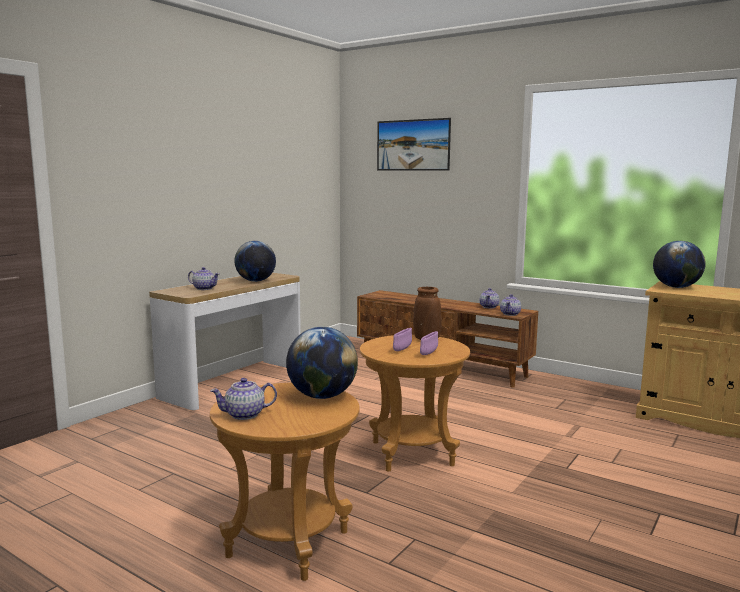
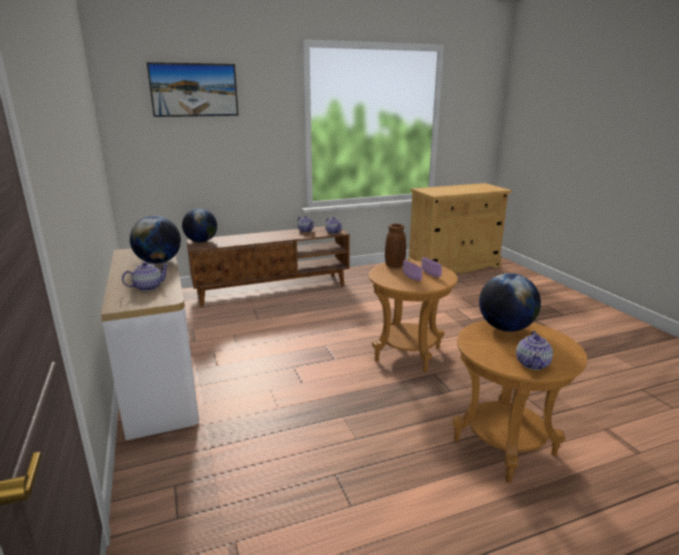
camera: 55 degrees left, 10 degrees up
globe [653,241,706,288] -> globe moved to [182,208,217,243]

